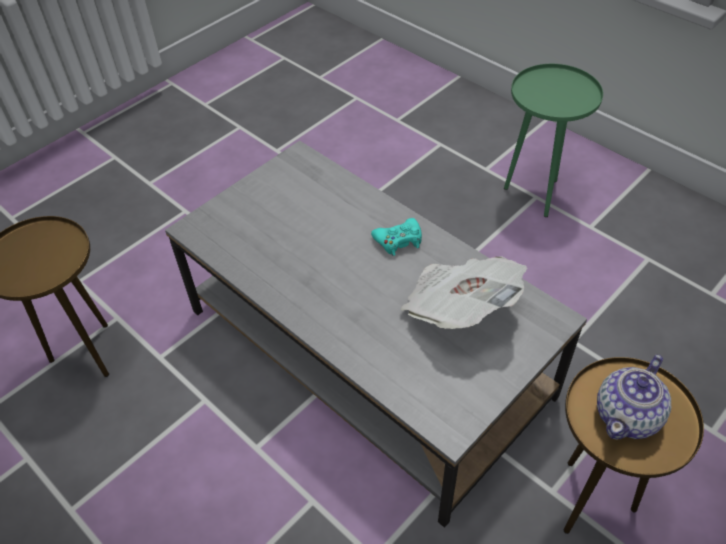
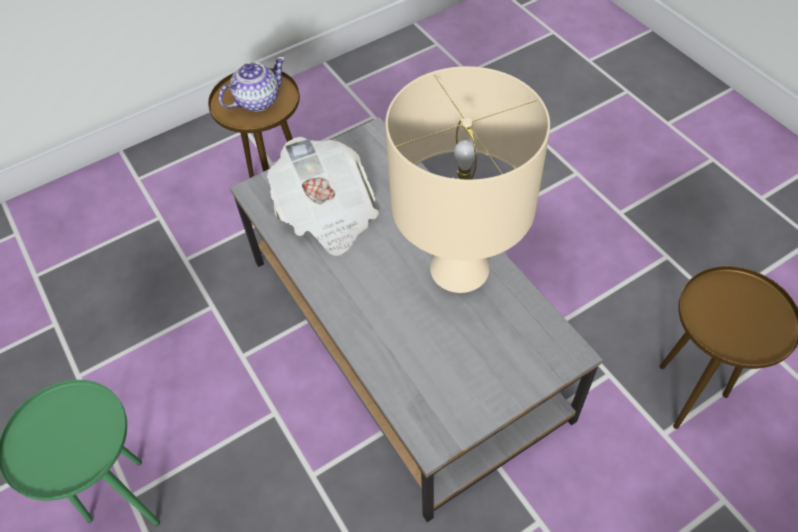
camera: 165 degrees left, 5 degrees up
turquoise game controller [371,218,422,256] -> none
none -> beige table lamp [385,66,550,293]

